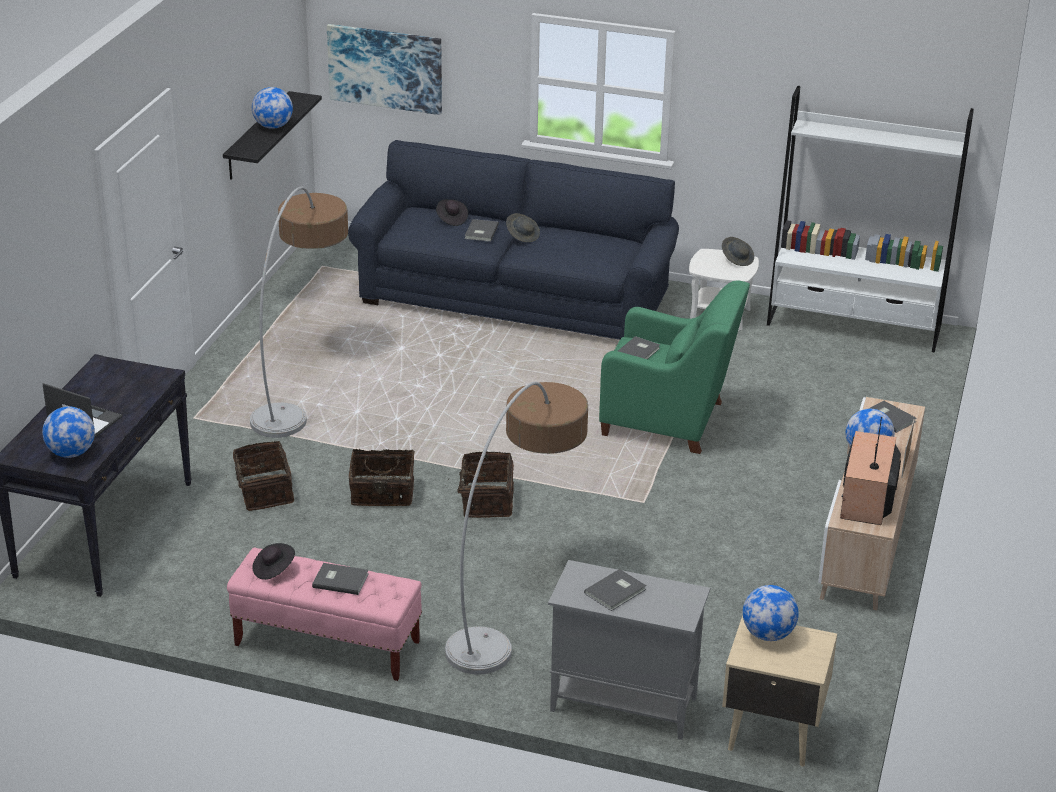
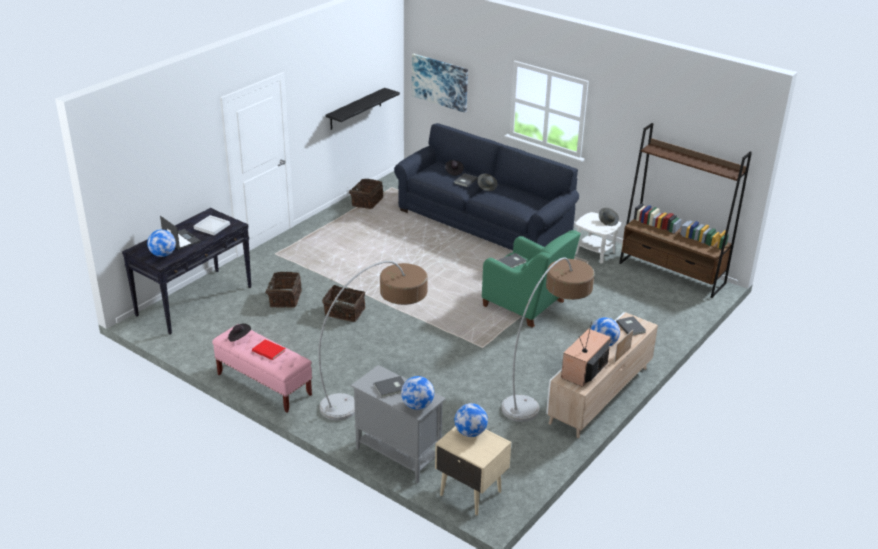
camera: 20 degrees right, 0 degrees up
floor lamp [250,186,348,438] -> floor lamp moved to [501,257,595,422]
globe [252,87,293,129] -> globe moved to [401,376,434,410]
grey book [312,563,369,595] -> red book [252,339,286,360]
basket [446,451,514,518] -> basket moved to [349,179,383,209]
white bookcase [767,86,974,353] -> brown bookcase [619,123,752,298]
none -> white tray [193,215,230,235]

